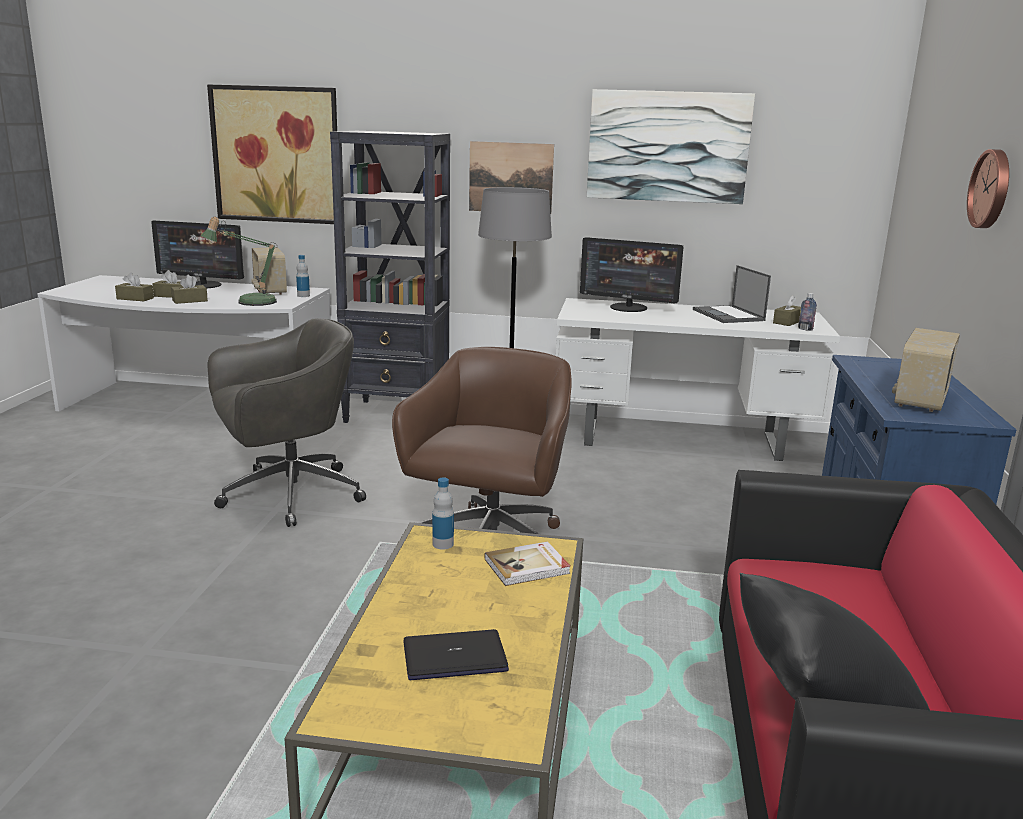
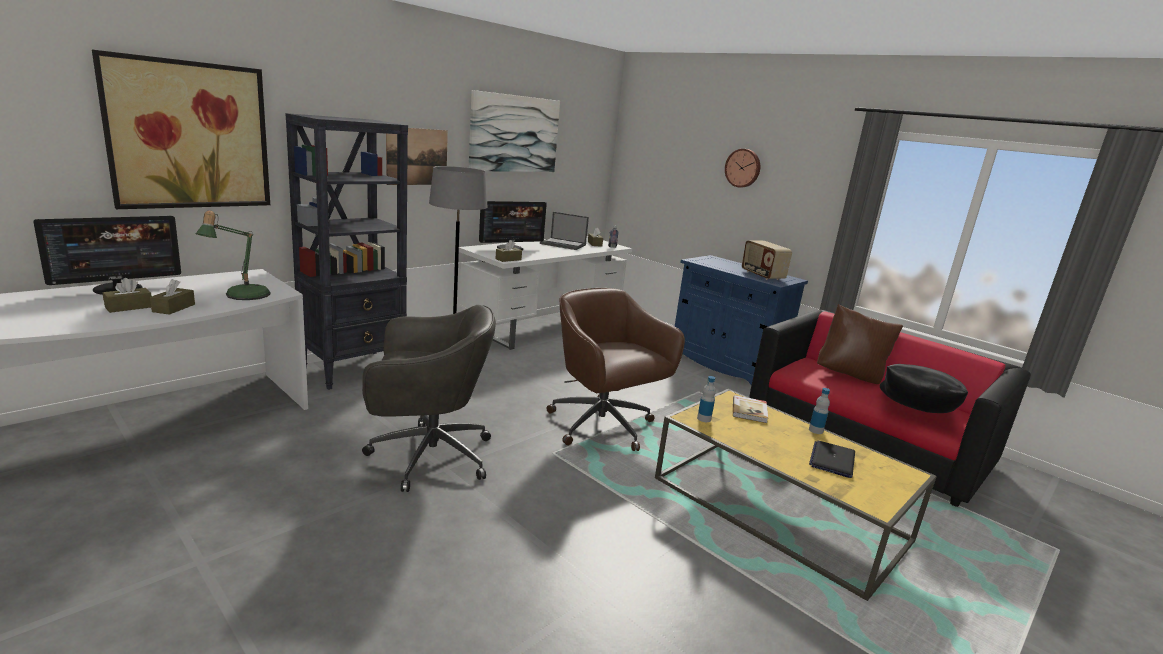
camera: 55 degrees left, 0 degrees up
brown tissue box [115,272,154,301] -> brown tissue box moved to [496,240,522,262]
grey office chair [208,318,366,527] -> grey office chair turned 75 degrees clockwise [362,305,496,492]
radio [251,247,287,295] -> none
bottle [296,255,310,297] -> bottle moved to [809,388,830,434]
none -> brown pillow [817,304,903,384]

